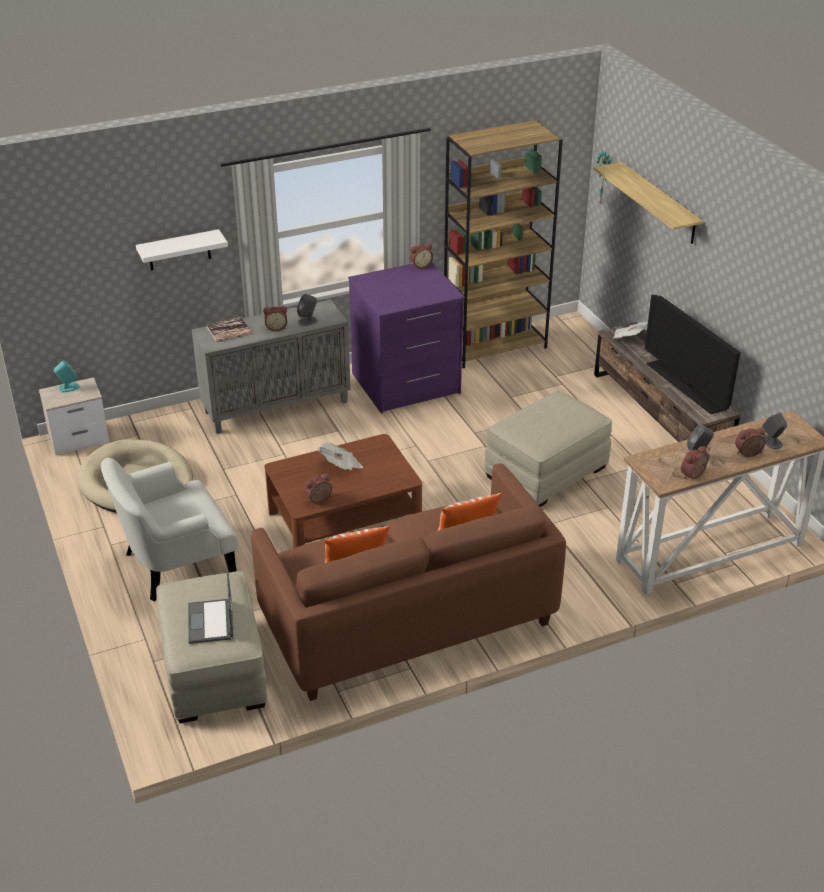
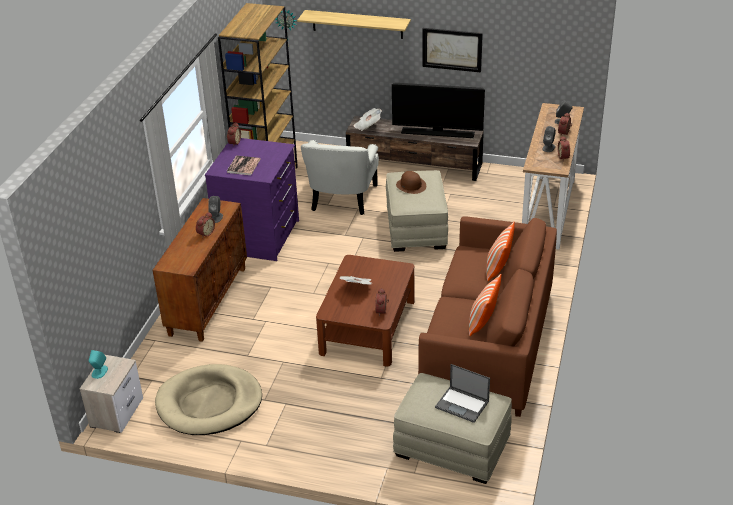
camera: 50 degrees left, 0 degrees up
white armchair [100,458,238,601] -> white armchair moved to [301,140,379,215]
white shelf [136,229,228,270] -> none
grey cabinet [191,300,351,434] -> brown cabinet [153,198,247,342]
book [206,317,252,342] -> book moved to [227,155,261,175]
none -> brown hat [396,171,426,194]
none -> picture [422,28,483,72]

